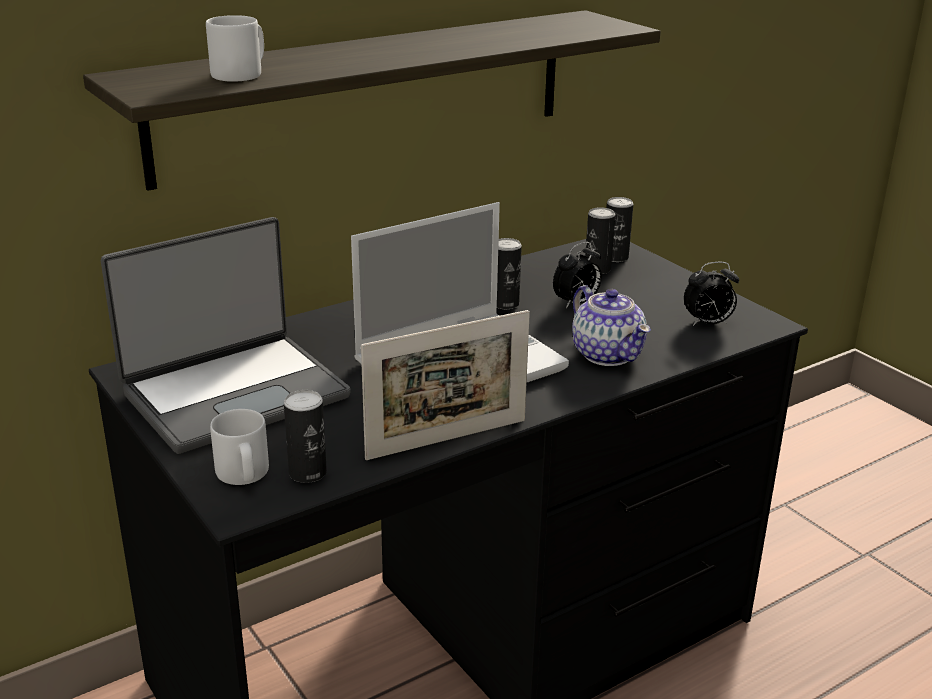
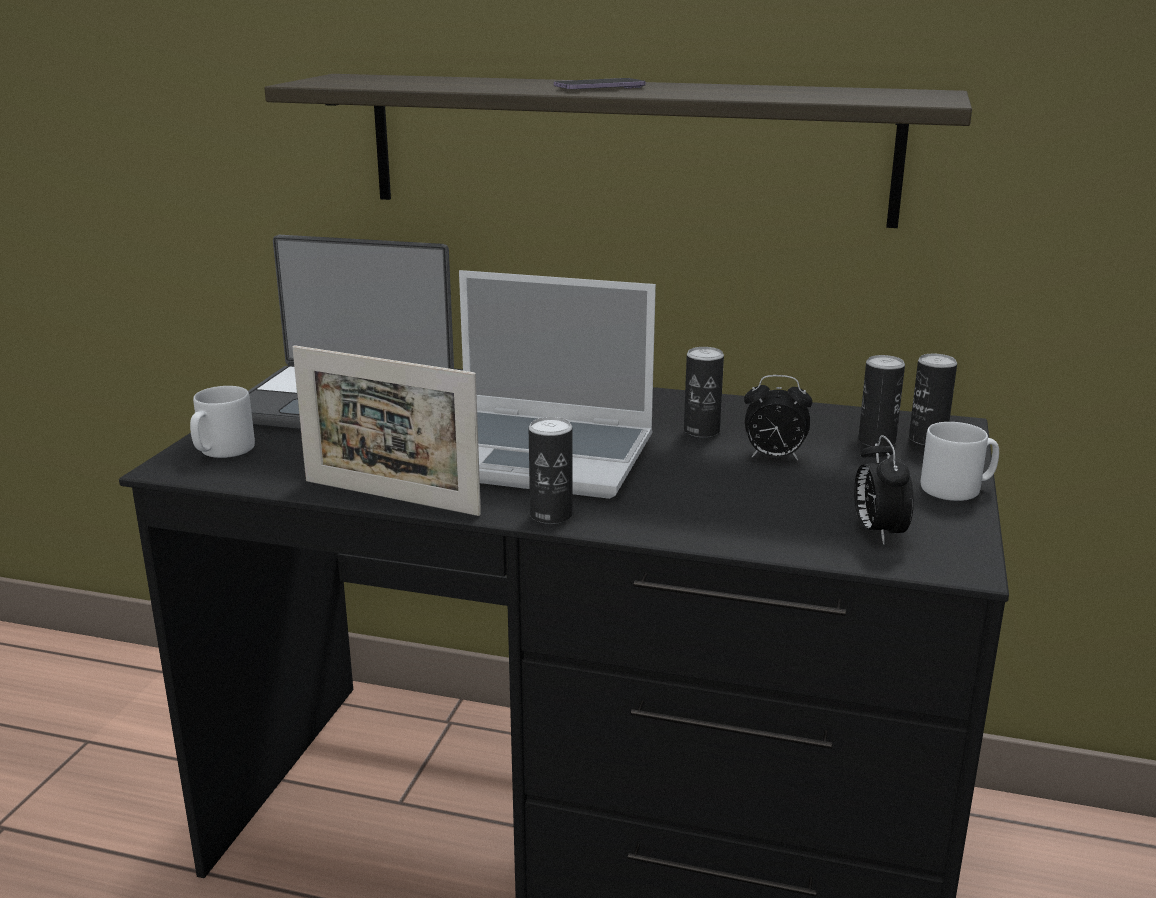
camera: 50 degrees right, 5 degrees down
grey mug [206,15,264,82] -> grey mug moved to [921,422,999,501]
can [284,390,327,483] -> can moved to [529,417,573,524]
teapot [572,285,651,366] -> none
alarm clock [684,262,739,326] -> alarm clock turned 45 degrees clockwise [854,435,914,545]
none -> phone [554,78,646,89]

